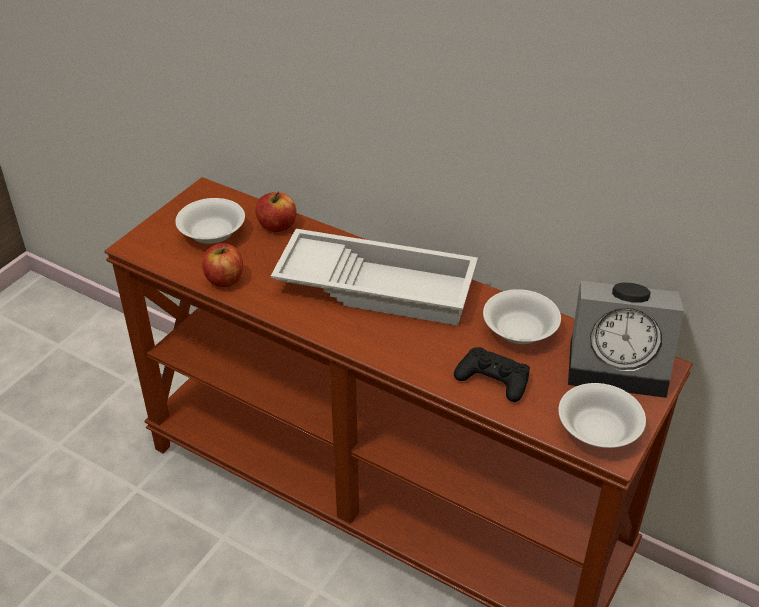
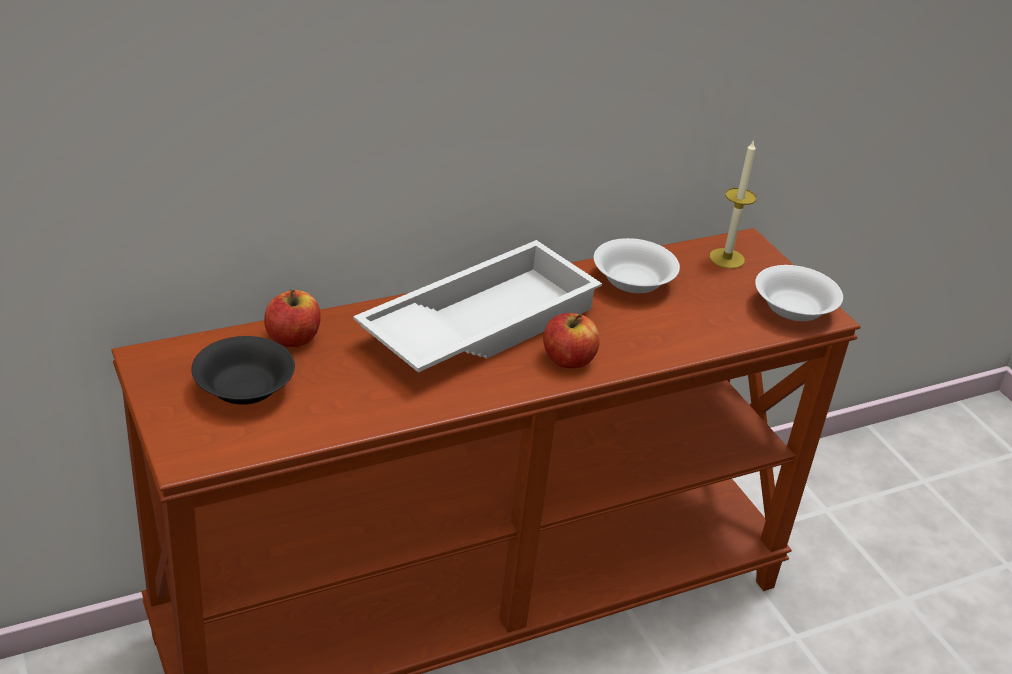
camera: 60 degrees left, 5 degrees down
white bowl [175,198,245,244] -> black bowl [191,336,295,405]
apple [202,243,243,287] -> apple moved to [543,313,600,368]
black game controller [454,347,530,402] -> none
alarm clock [568,281,684,398] -> candle [709,139,757,269]

